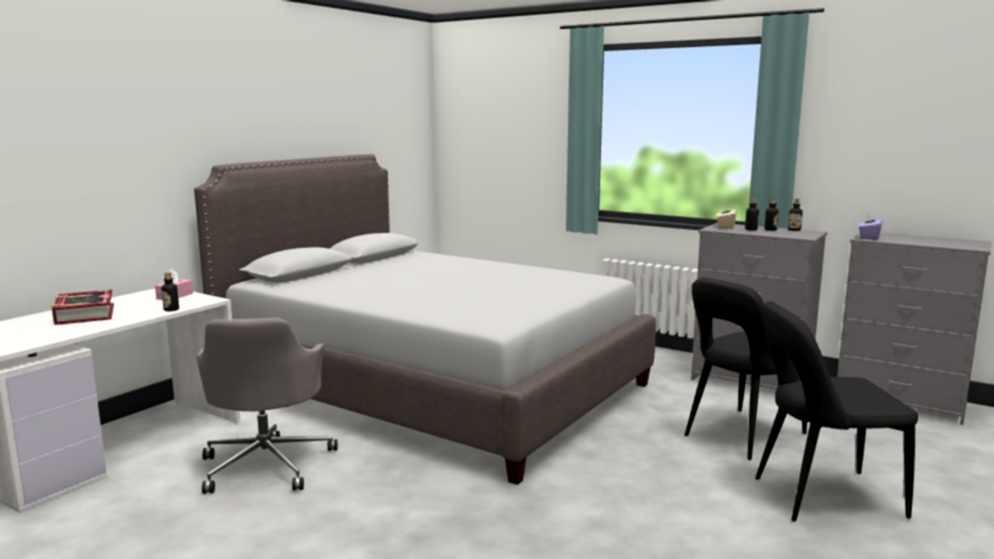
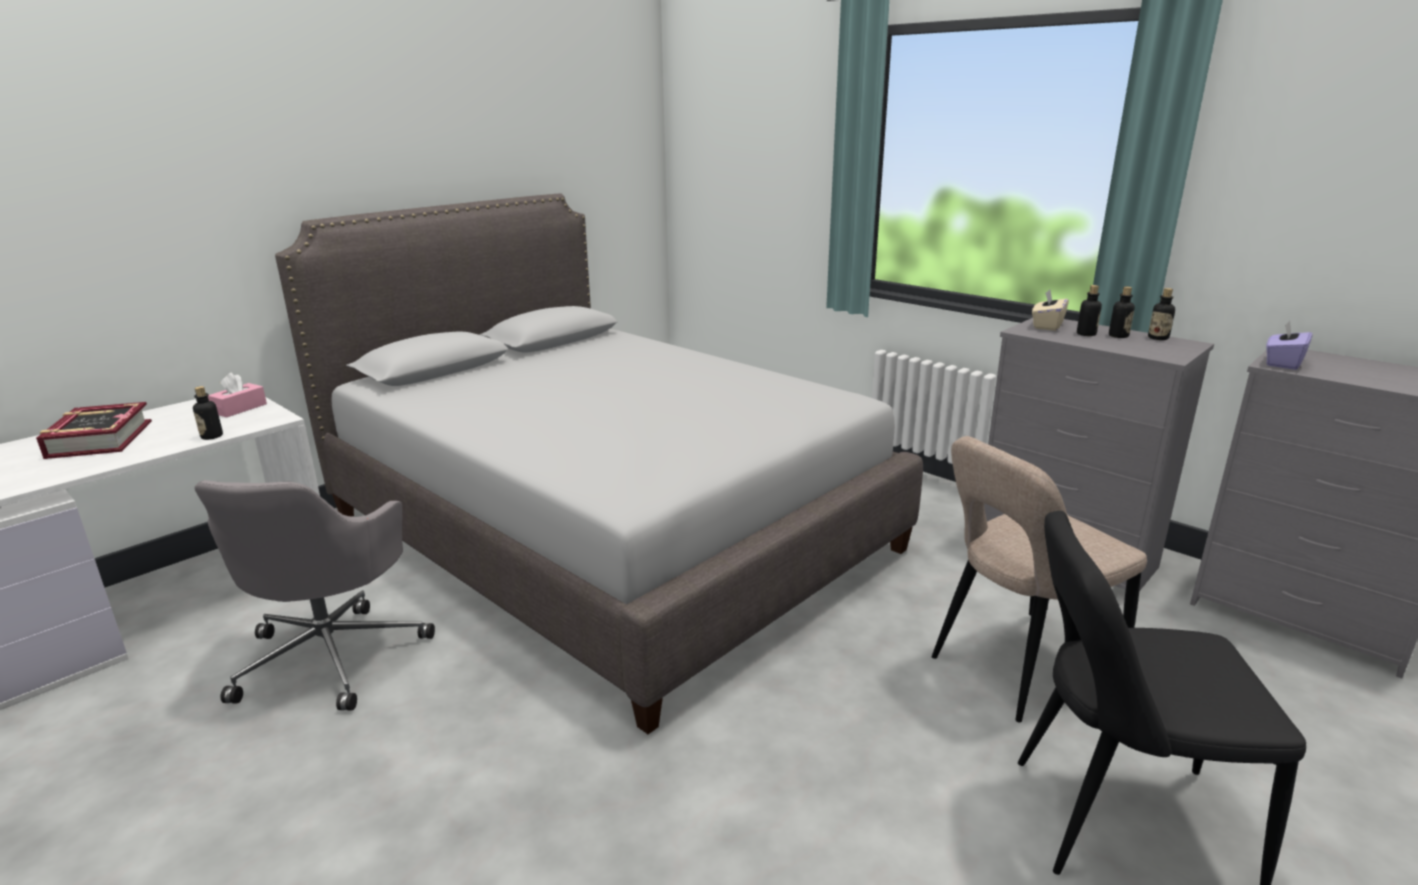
camera: 10 degrees right, 10 degrees up
black chair [685,277,807,460] -> beige chair [932,436,1147,723]

